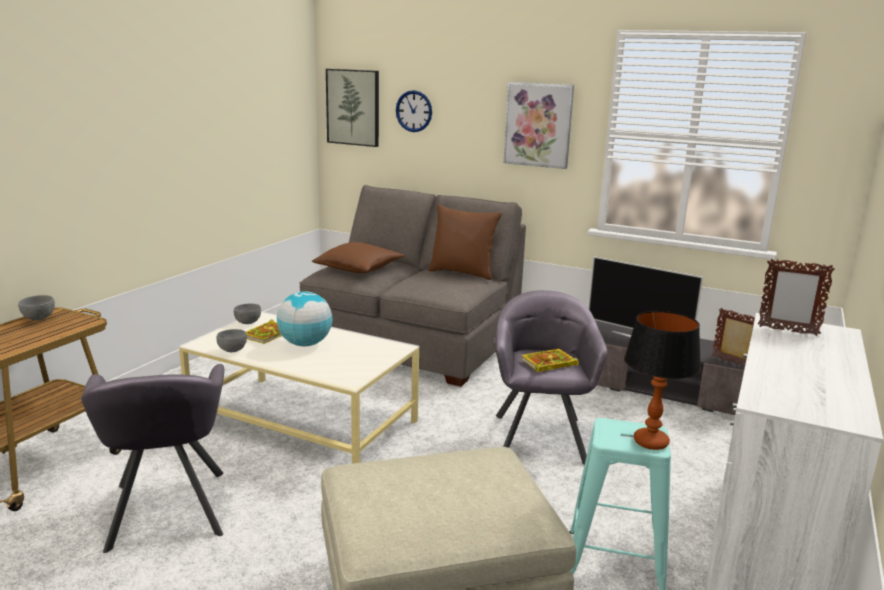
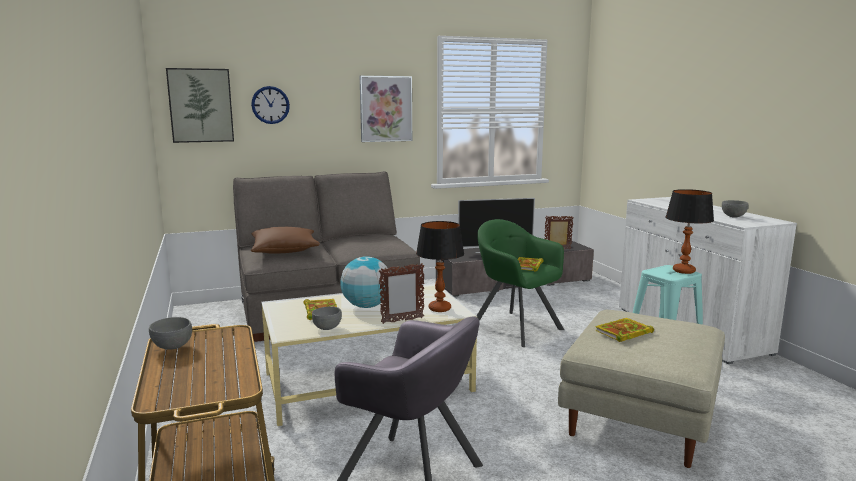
camera: 45 degrees left, 5 degrees down
grey bowl [234,304,261,324] -> grey bowl moved to [722,200,748,218]
brown pillow [428,205,502,280] -> none
grey armchair [495,290,607,465] -> green armchair [477,219,564,347]
picture frame [758,259,835,336] -> picture frame moved to [379,263,424,324]
none -> table lamp [416,221,464,312]
none -> book [595,318,654,342]

